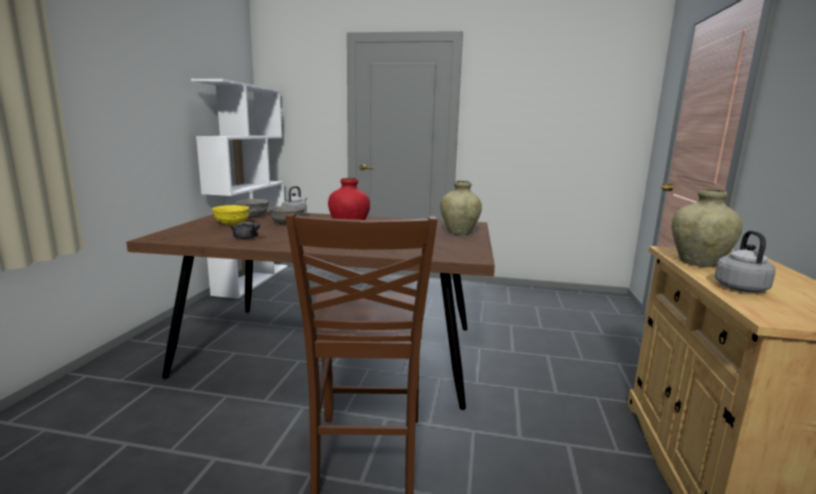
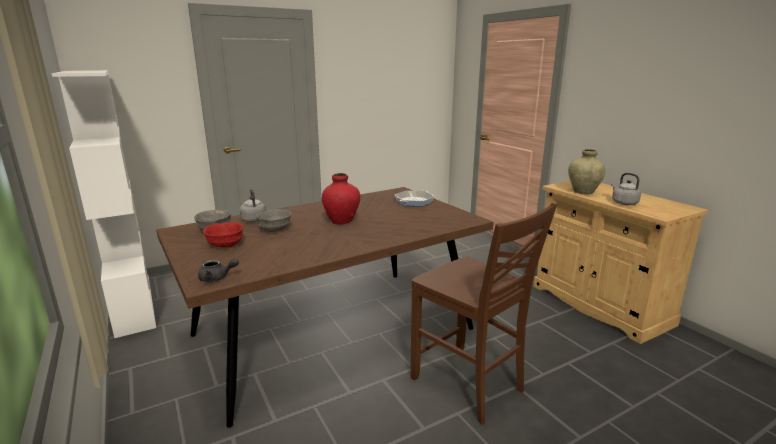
camera: 40 degrees left, 5 degrees up
yellow bowl [212,205,249,225] -> red bowl [203,222,243,248]
grey teapot [230,222,260,239] -> grey teapot moved to [198,258,239,282]
beige vase [440,181,482,235] -> frying pan [395,191,435,206]

